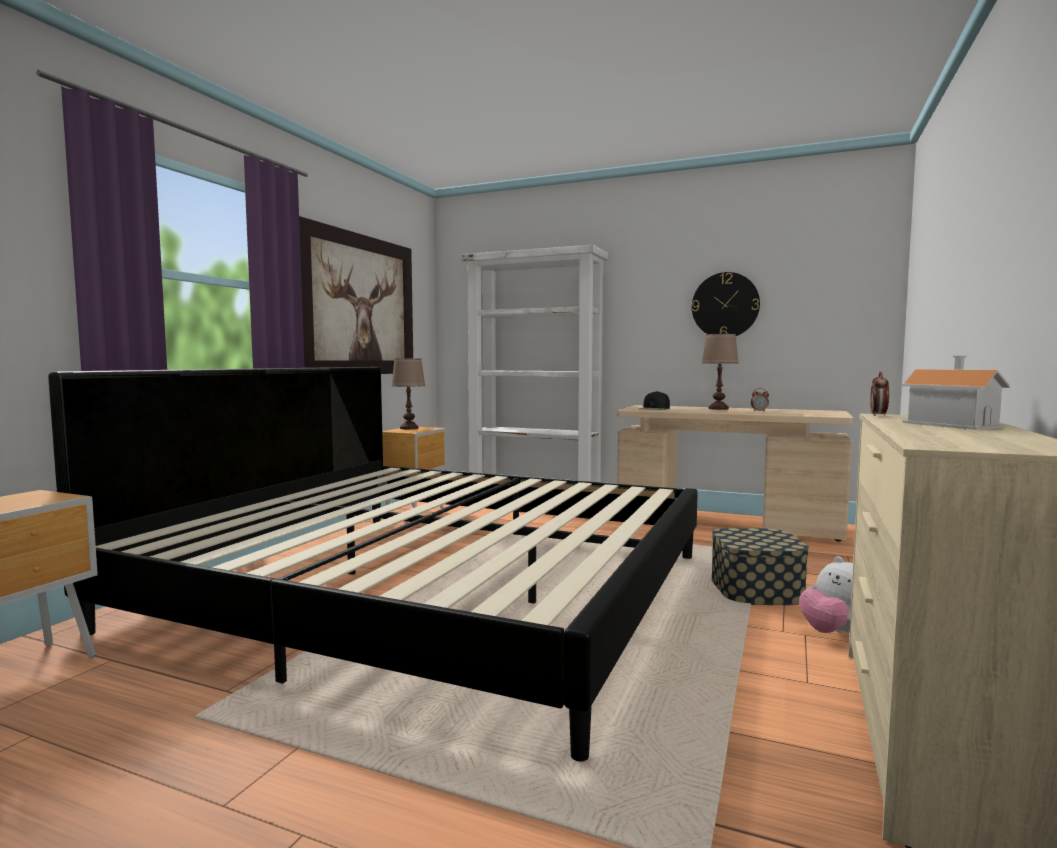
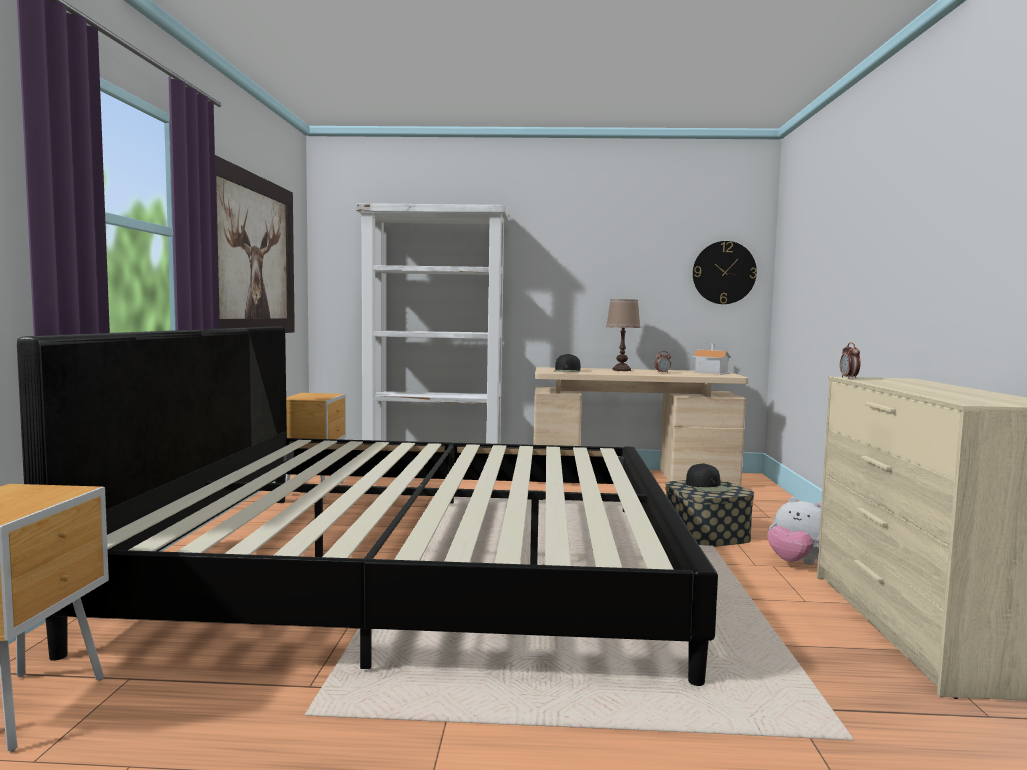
camera: 20 degrees left, 0 degrees up
brown table lamp [391,358,426,429] -> none
wall clock [692,272,760,336] -> wall clock moved to [693,241,757,304]
toy house [900,356,1010,430] -> toy house moved to [692,344,731,375]
none -> black cap [686,463,732,492]

